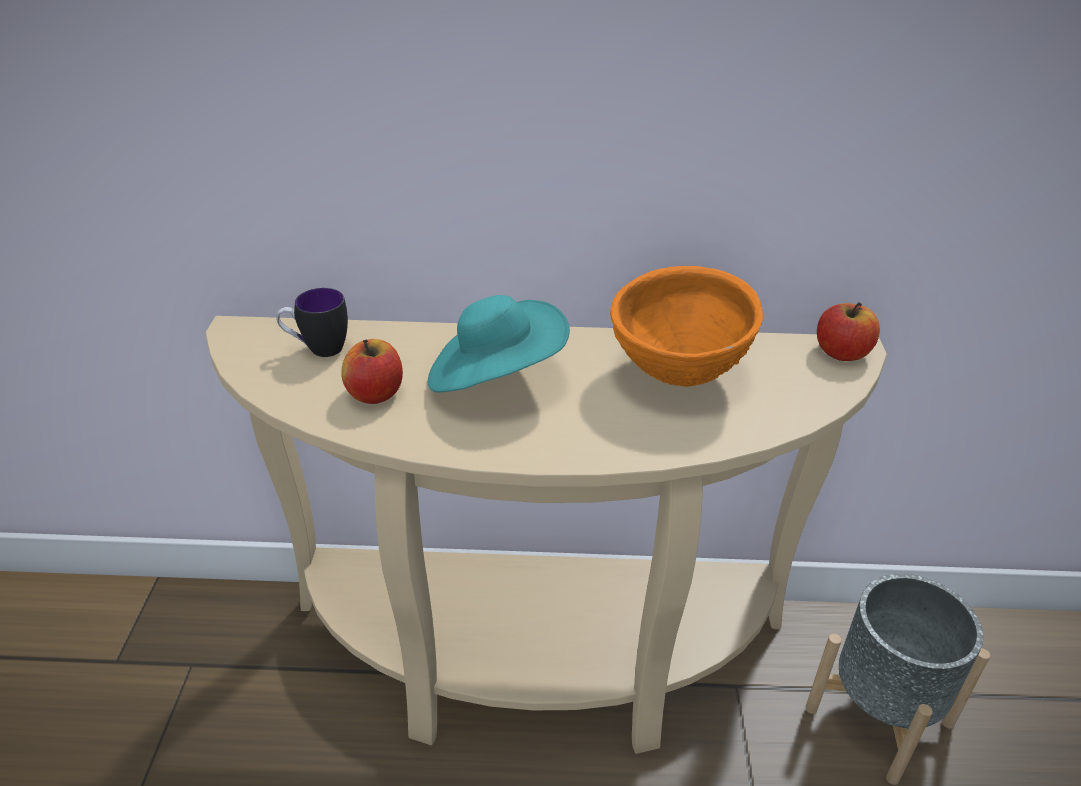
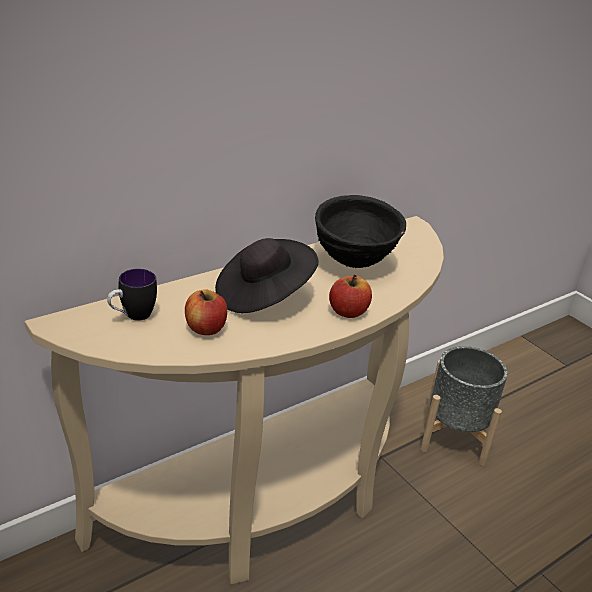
camera: 40 degrees left, 5 degrees down
turquoise hat [428,295,570,392] -> black hat [215,238,319,313]
orange bowl [610,266,763,387] -> black bowl [315,195,406,268]
apple [817,302,880,361] -> apple moved to [329,275,372,318]

